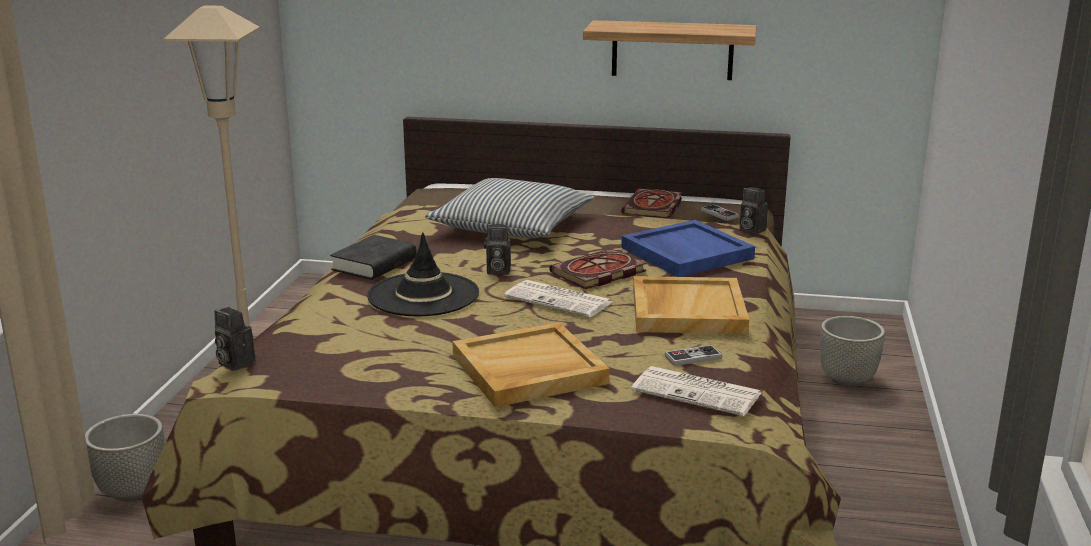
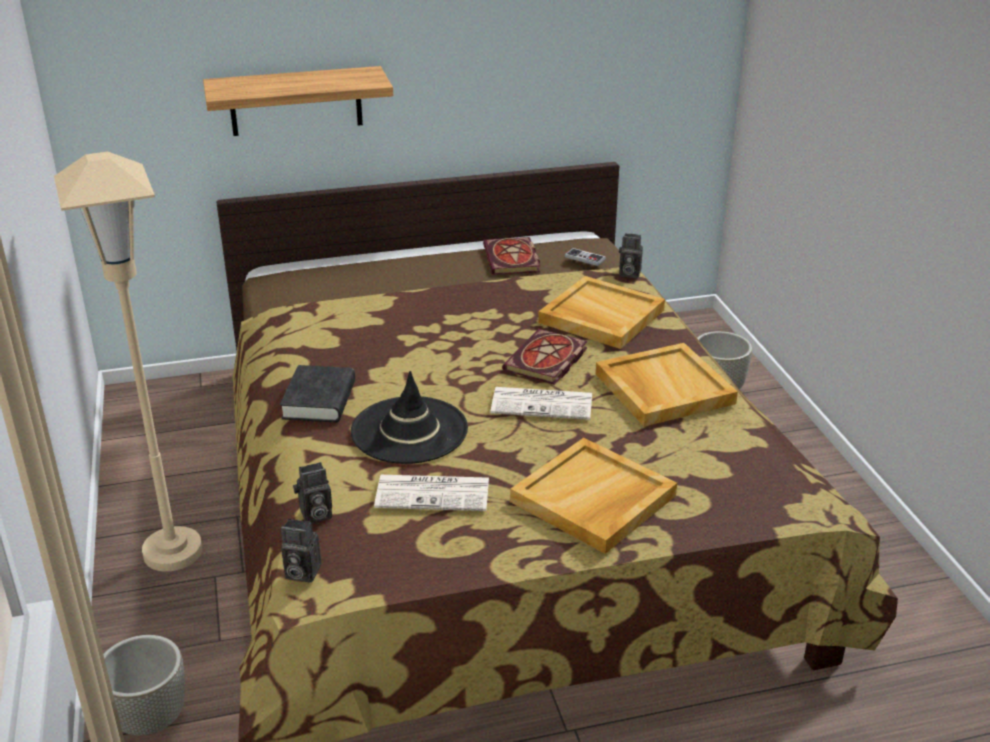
camera: 25 degrees left, 10 degrees up
pillow [425,178,594,238] -> none
camera [484,224,511,275] -> camera moved to [293,462,332,523]
shelf [583,20,756,80] -> shelf moved to [203,66,393,136]
blue tray [621,220,755,277] -> beige tray [538,276,665,349]
newspaper [631,366,762,416] -> newspaper moved to [374,475,489,511]
game controller [664,345,722,366] -> none

